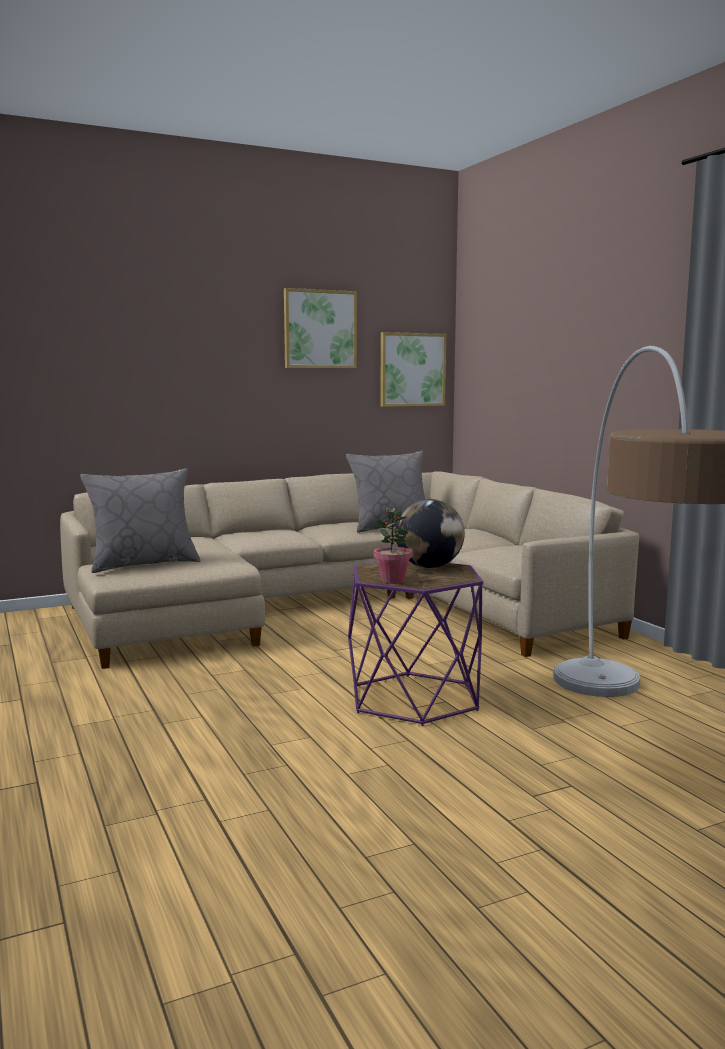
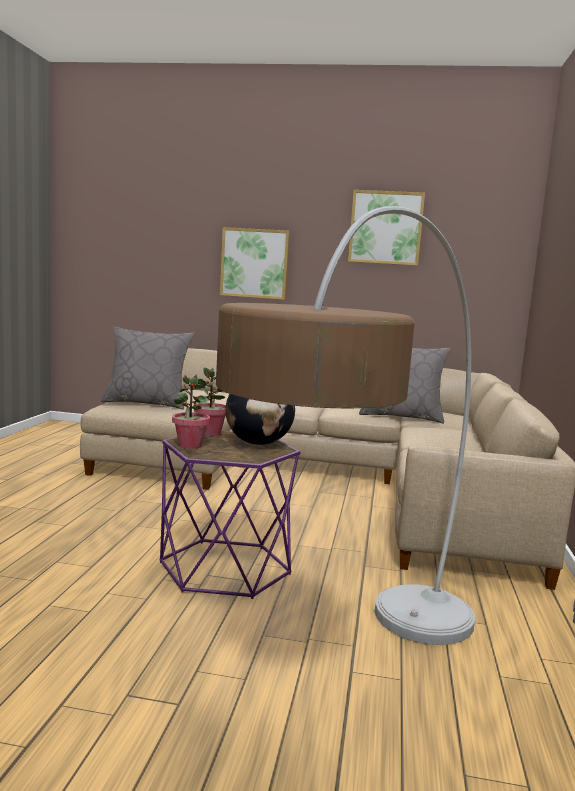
camera: 35 degrees right, 0 degrees up
picture [380,332,446,407] -> picture moved to [220,227,290,300]
none -> potted plant [194,368,226,436]

